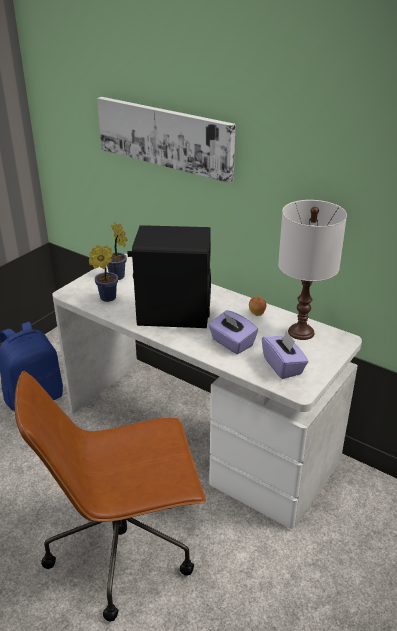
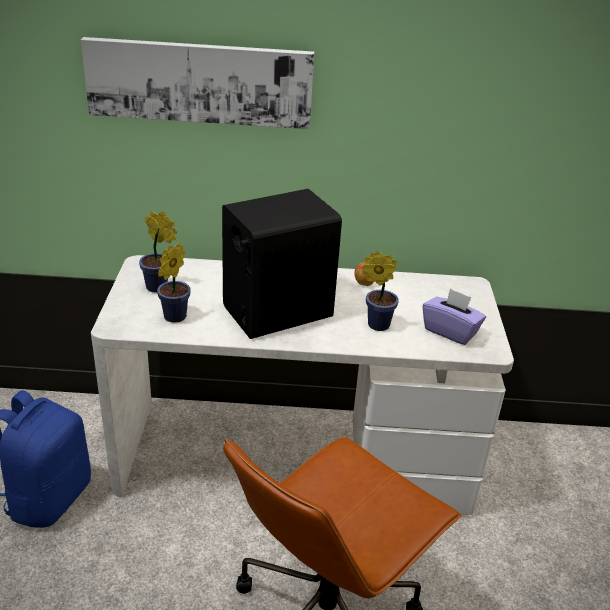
camera: 35 degrees left, 0 degrees up
purple tissue box [208,310,258,354] -> potted plant [361,251,399,331]
white table lamp [278,200,347,340] -> none

